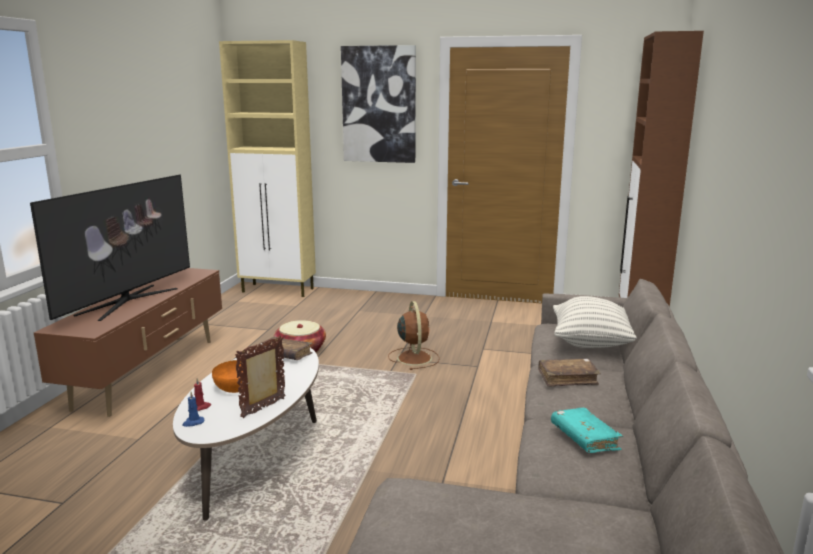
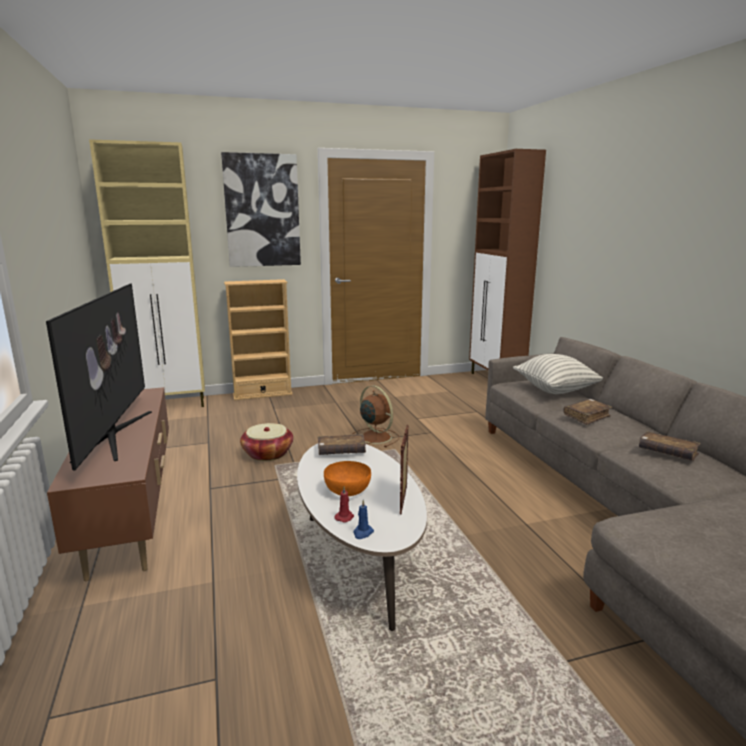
camera: 30 degrees left, 0 degrees up
turquoise book [551,408,623,453] -> brown book [639,431,701,461]
none -> beige bookcase [224,279,293,401]

